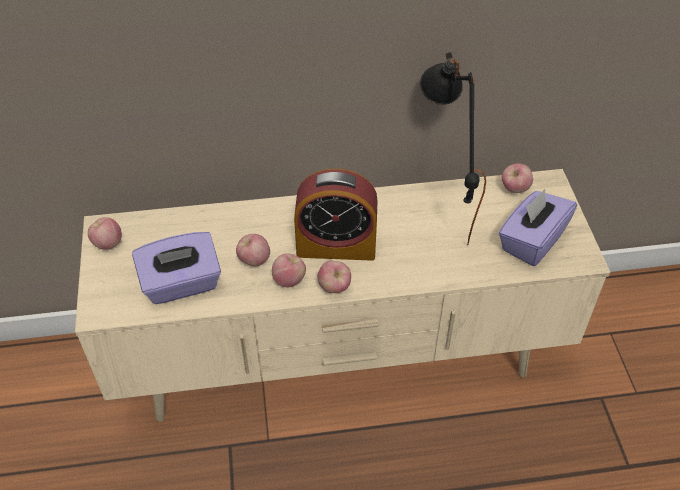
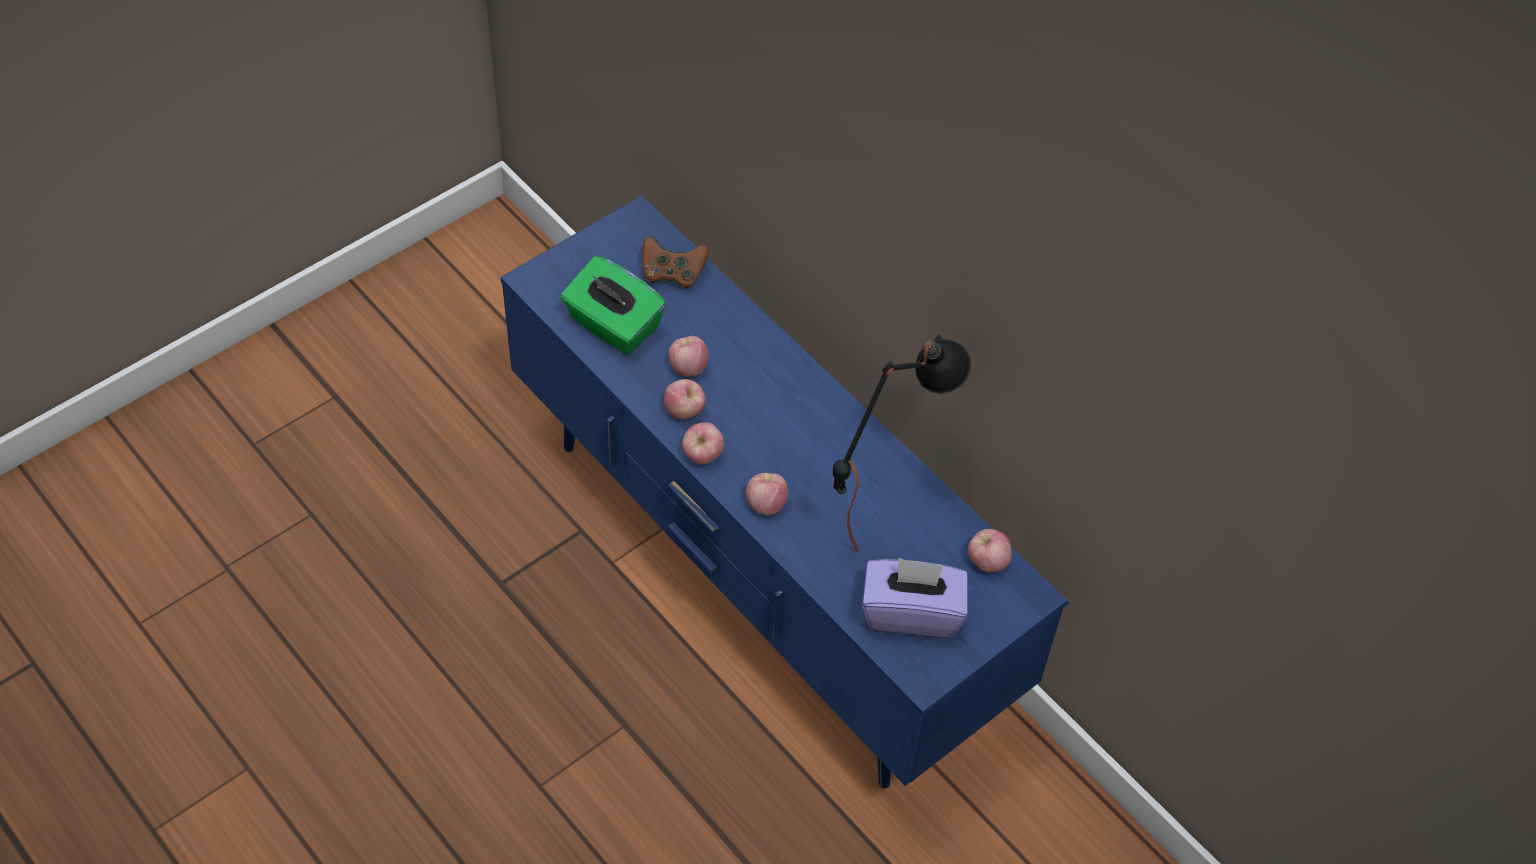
camera: 55 degrees right, 5 degrees up
beige tv stand [75,169,610,422] -> blue tv stand [501,195,1069,788]
apple [88,217,122,250] -> apple moved to [746,473,788,515]
purple tissue box [132,232,221,304] -> green tissue box [561,256,666,355]
alarm clock [294,168,378,261] -> none
none -> brown game controller [642,236,709,289]

